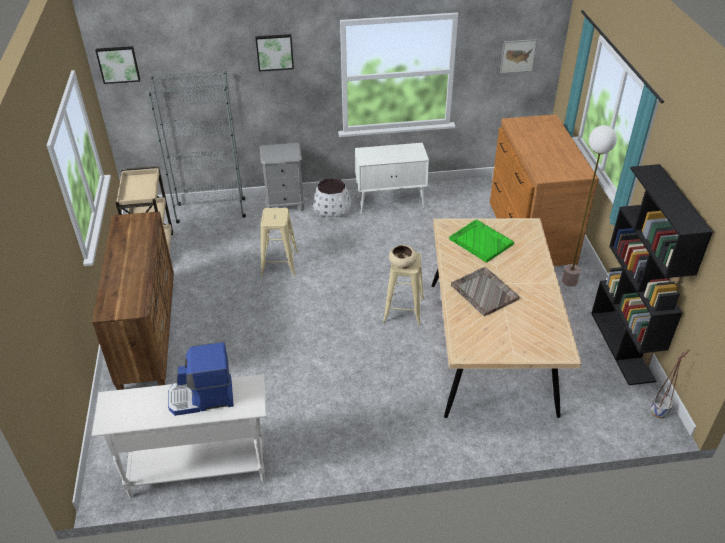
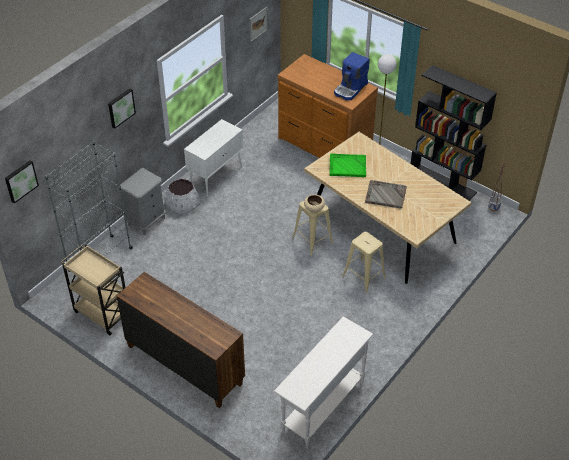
camera: 45 degrees left, 5 degrees up
coffee machine [168,342,234,416] -> coffee machine moved to [334,52,370,100]
beige stool [260,208,298,277] -> beige stool moved to [342,232,386,293]

